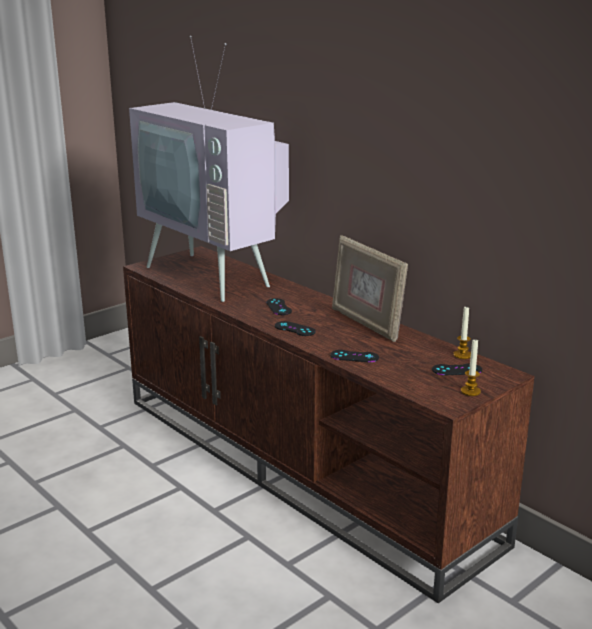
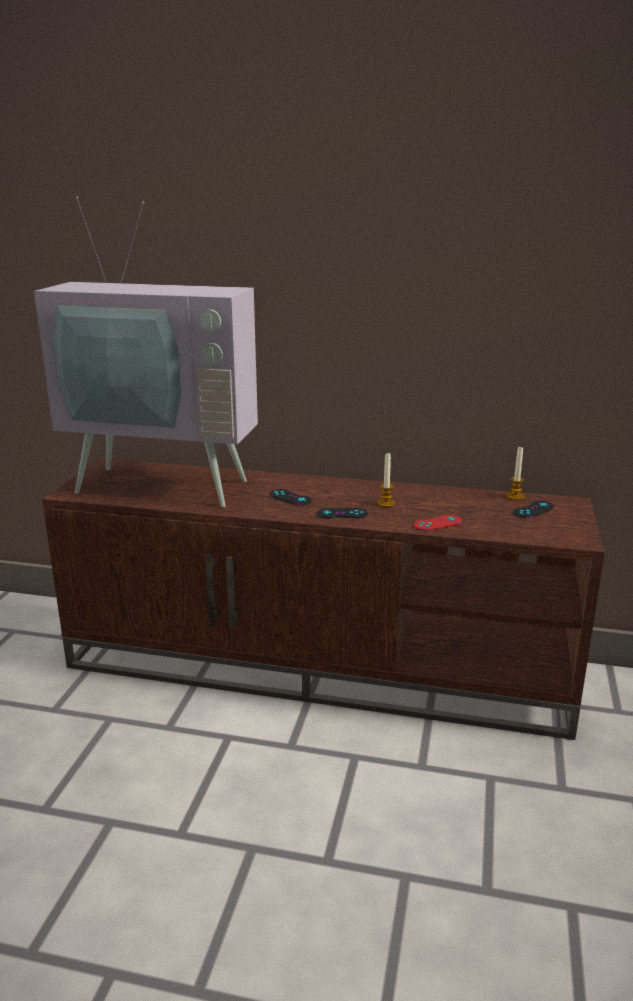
camera: 35 degrees left, 0 degrees up
black game controller [331,350,379,362] -> red game controller [414,515,462,531]
picture frame [332,235,408,342] -> none
candle [461,338,481,396] -> candle moved to [377,453,395,507]

